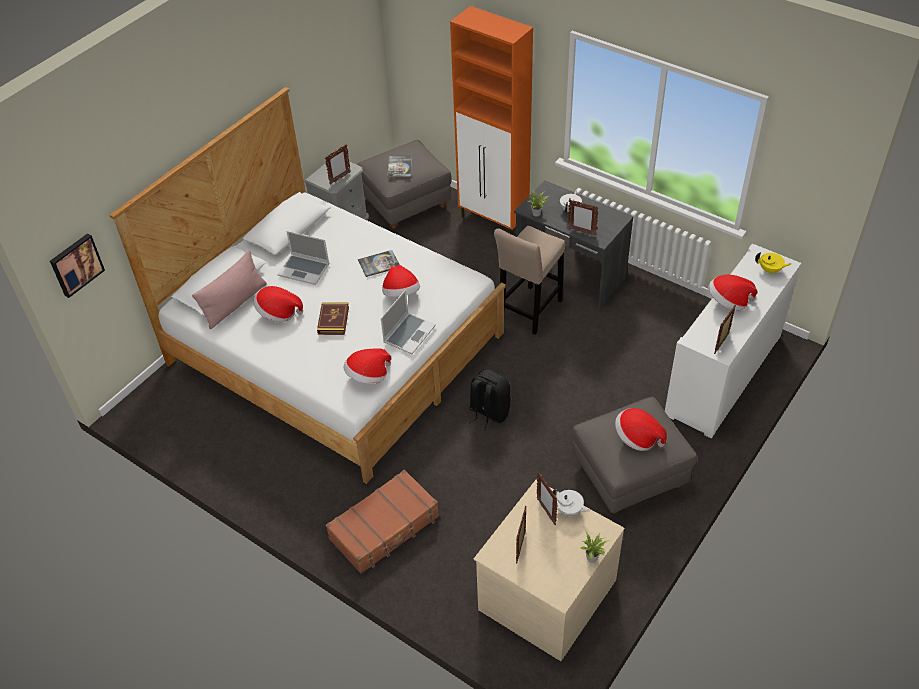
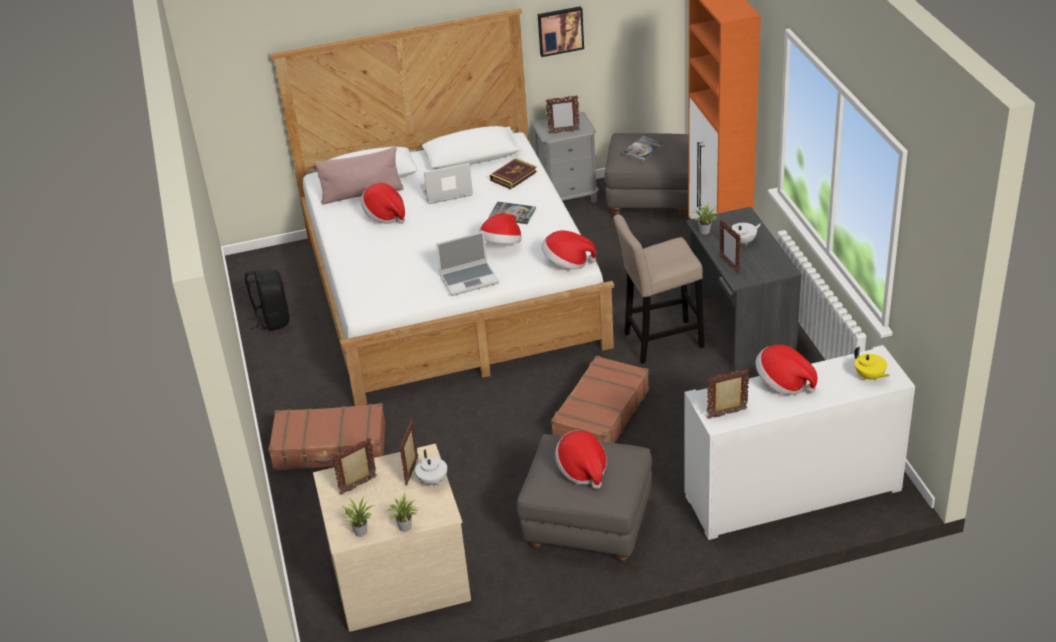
camera: 40 degrees right, 10 degrees down
picture [50,233,105,298] -> picture moved to [538,6,584,57]
laptop [277,231,329,285] -> laptop turned 105 degrees clockwise [420,163,473,204]
book [317,302,349,335] -> book moved to [490,158,537,189]
hat [344,348,391,384] -> hat moved to [541,230,596,270]
black backpack [469,369,511,431] -> black backpack moved to [245,269,289,331]
none -> potted plant [343,495,375,537]
none -> brown suitcase [551,355,649,443]

